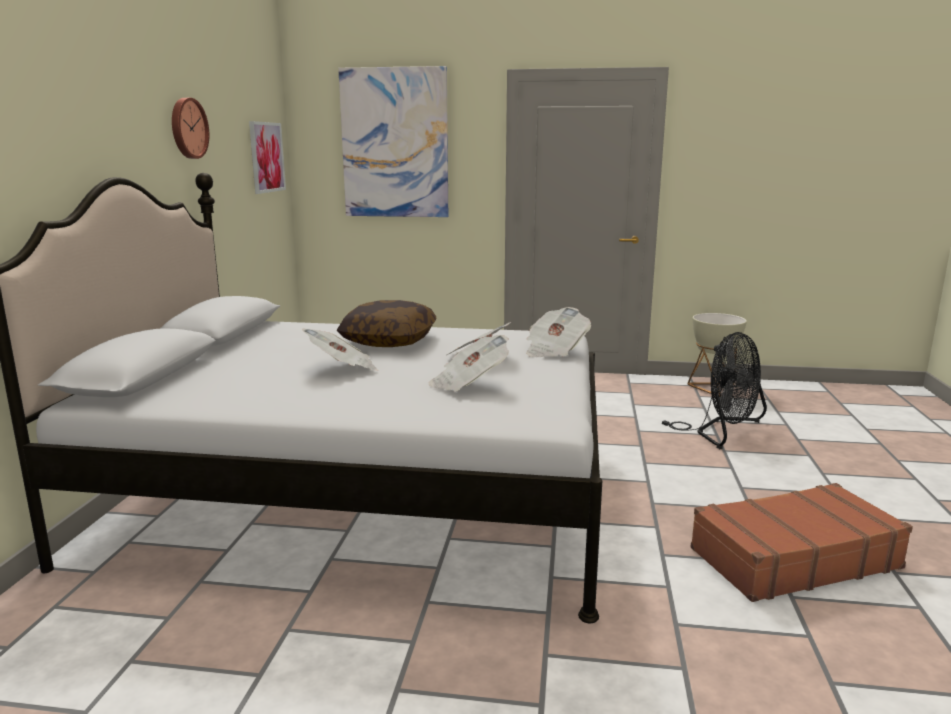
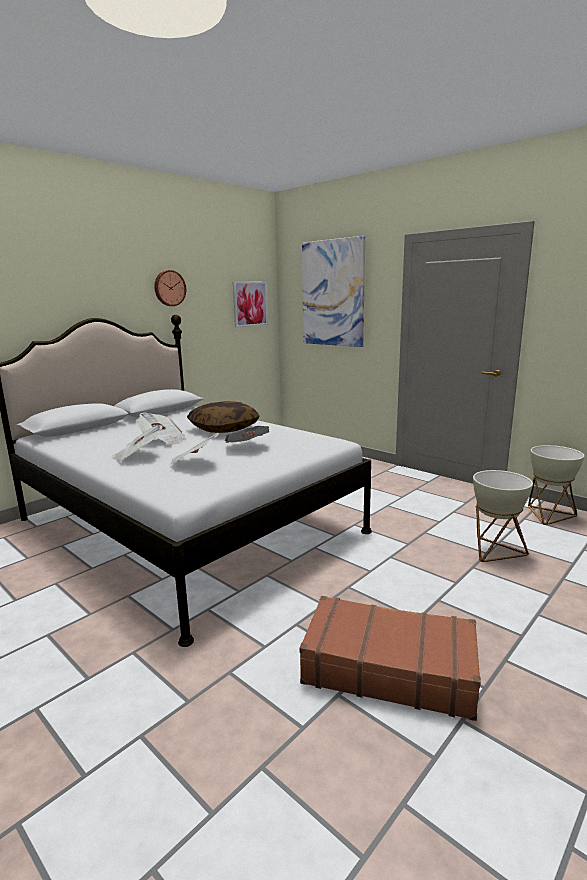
camera: 35 degrees right, 0 degrees up
newspaper [526,307,591,357] -> newspaper moved to [111,425,162,461]
black fan [661,332,767,450] -> planter [473,470,533,562]

